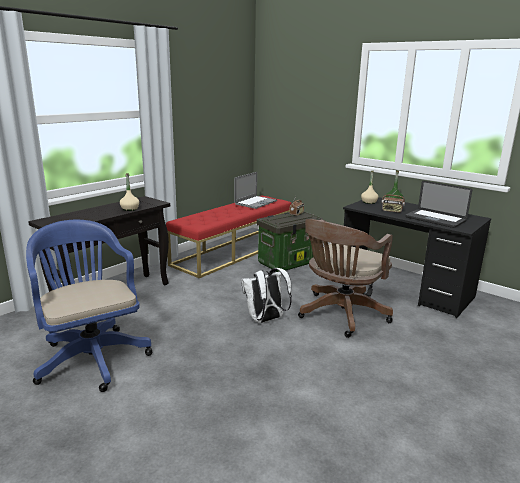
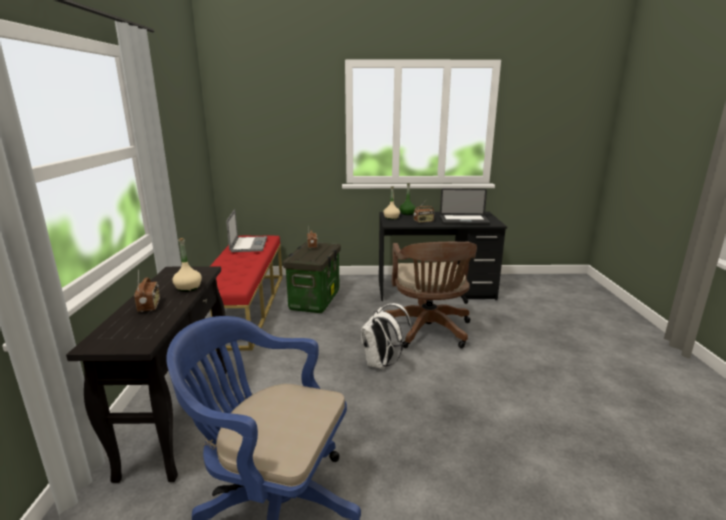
camera: 40 degrees left, 0 degrees up
none -> radio [134,269,160,312]

